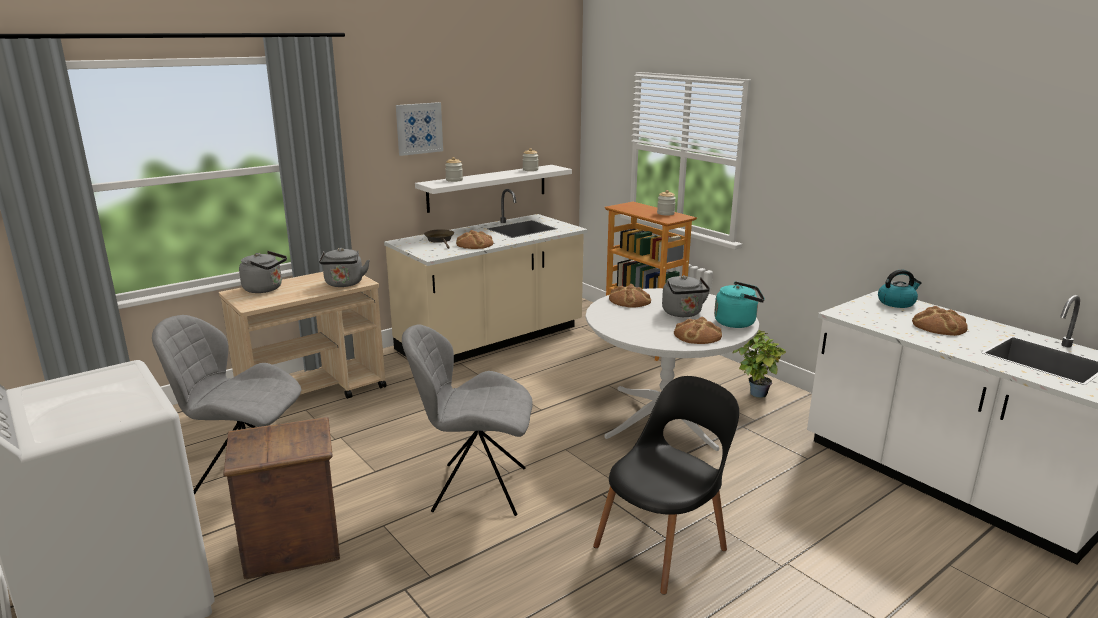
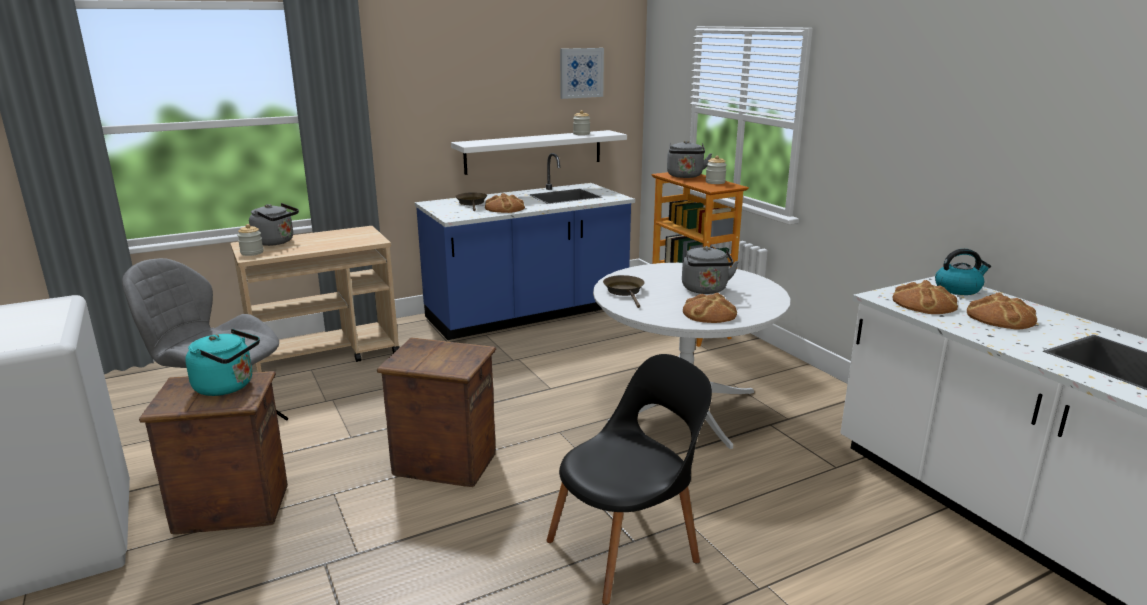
camera: 10 degrees right, 0 degrees up
grey kettle [319,248,370,287] -> grey kettle moved to [667,140,712,178]
beige counter [384,189,588,363] -> blue counter [415,153,635,340]
picture [396,102,443,156] -> picture moved to [560,48,604,99]
grey chair [402,324,533,516] -> crate [377,337,496,487]
jar [445,157,463,182] -> jar moved to [237,224,264,256]
bread [609,284,651,308] -> bread moved to [892,280,958,314]
turquoise kettle [714,281,765,328] -> turquoise kettle moved to [185,329,260,396]
potted plant [732,330,786,398] -> none
none -> brown frying pan [603,275,645,308]

